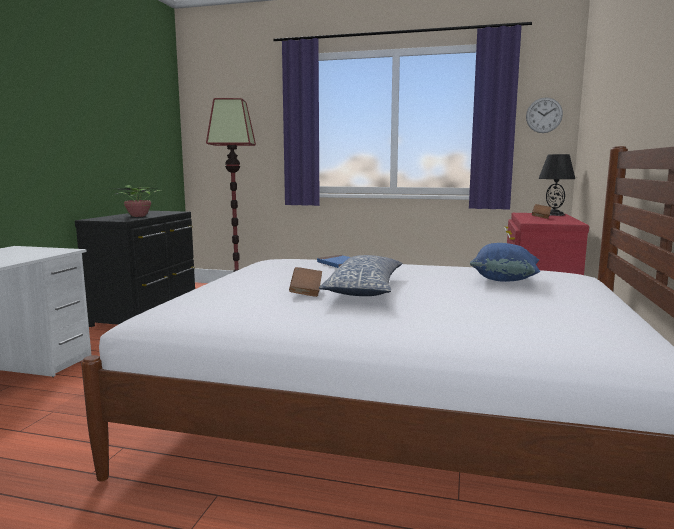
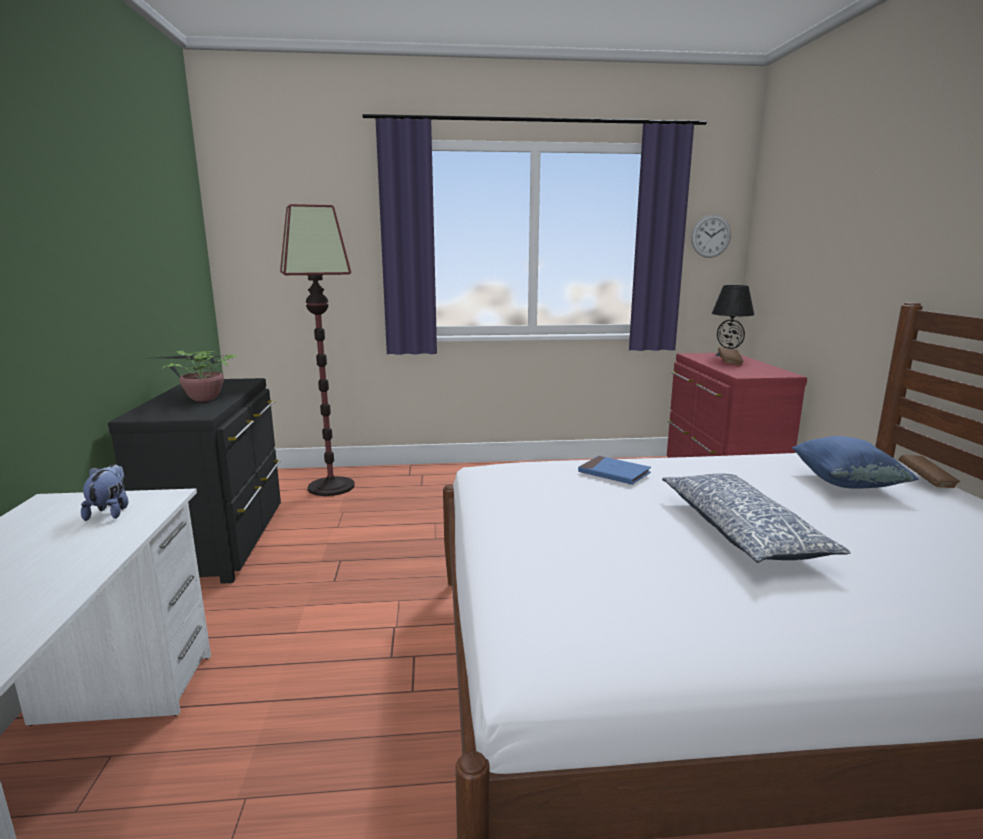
camera: 20 degrees left, 5 degrees up
brown book [289,267,322,297] -> brown book moved to [899,455,960,488]
none -> plush toy [81,464,128,521]

